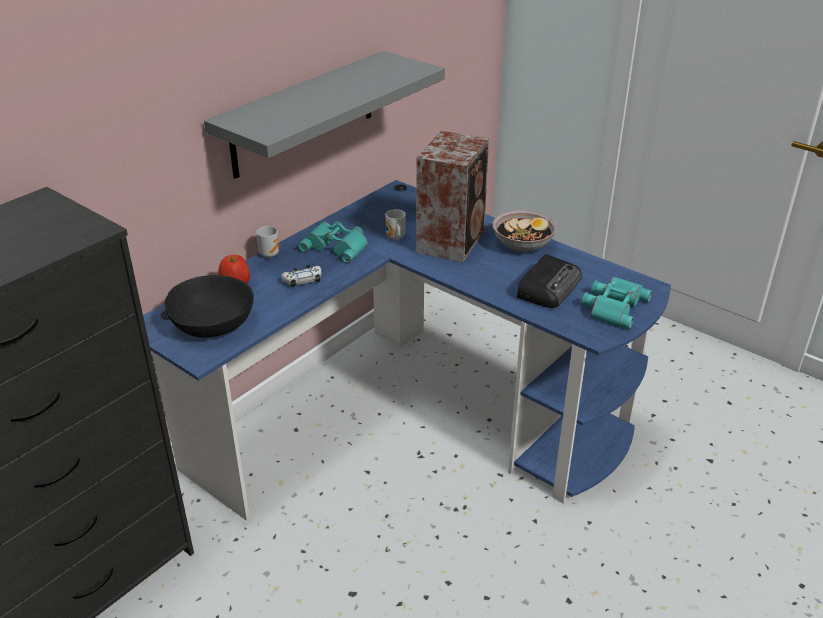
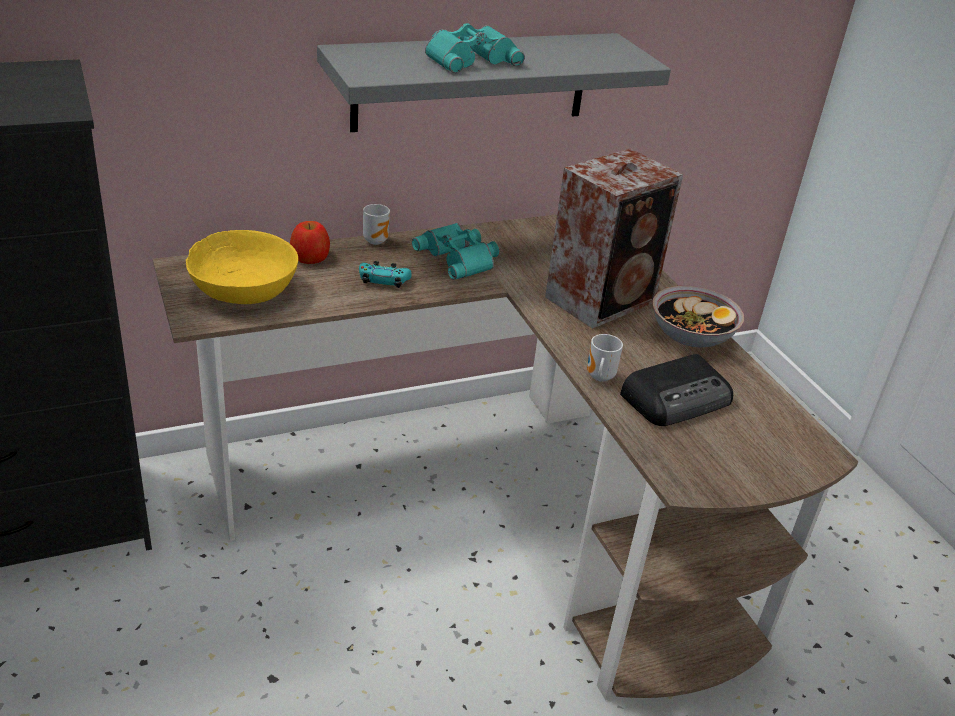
camera: 25 degrees right, 0 degrees up
blue desk [143,180,671,521] -> brown desk [153,215,859,700]
black bowl [164,275,254,338] -> yellow bowl [186,230,298,304]
white game controller [281,265,321,287] -> turquoise game controller [359,261,412,288]
mug [385,209,406,240] -> mug moved to [587,334,623,382]
turquoise binoculars [581,277,652,329] -> turquoise binoculars moved to [425,23,525,73]

